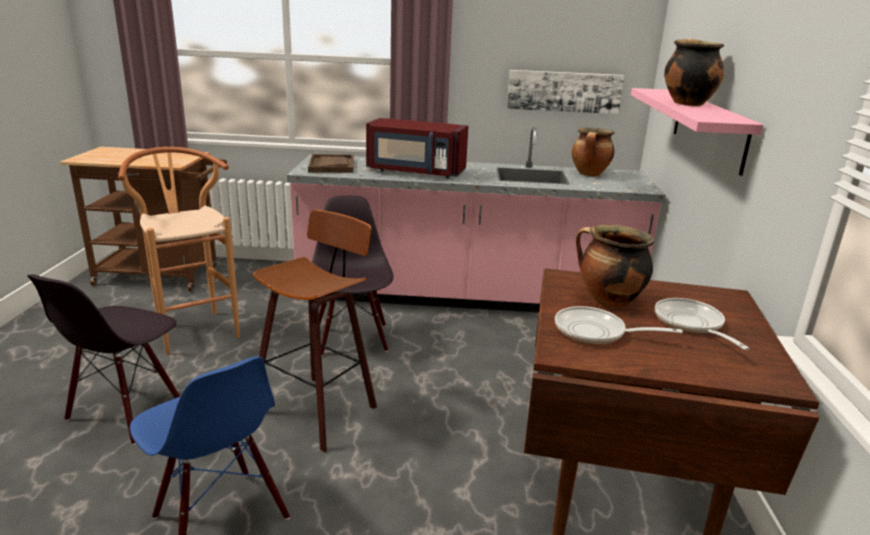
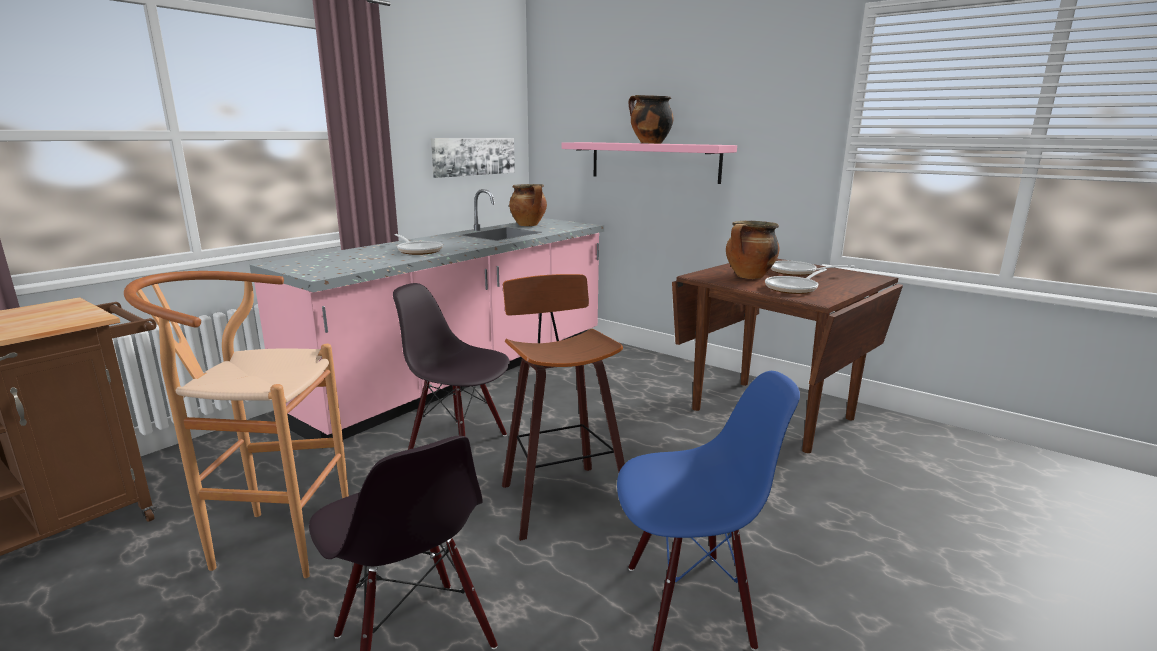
camera: 55 degrees left, 5 degrees down
brown tray [308,154,354,173] -> none
red microwave [366,118,468,178] -> frying pan [395,234,443,255]

